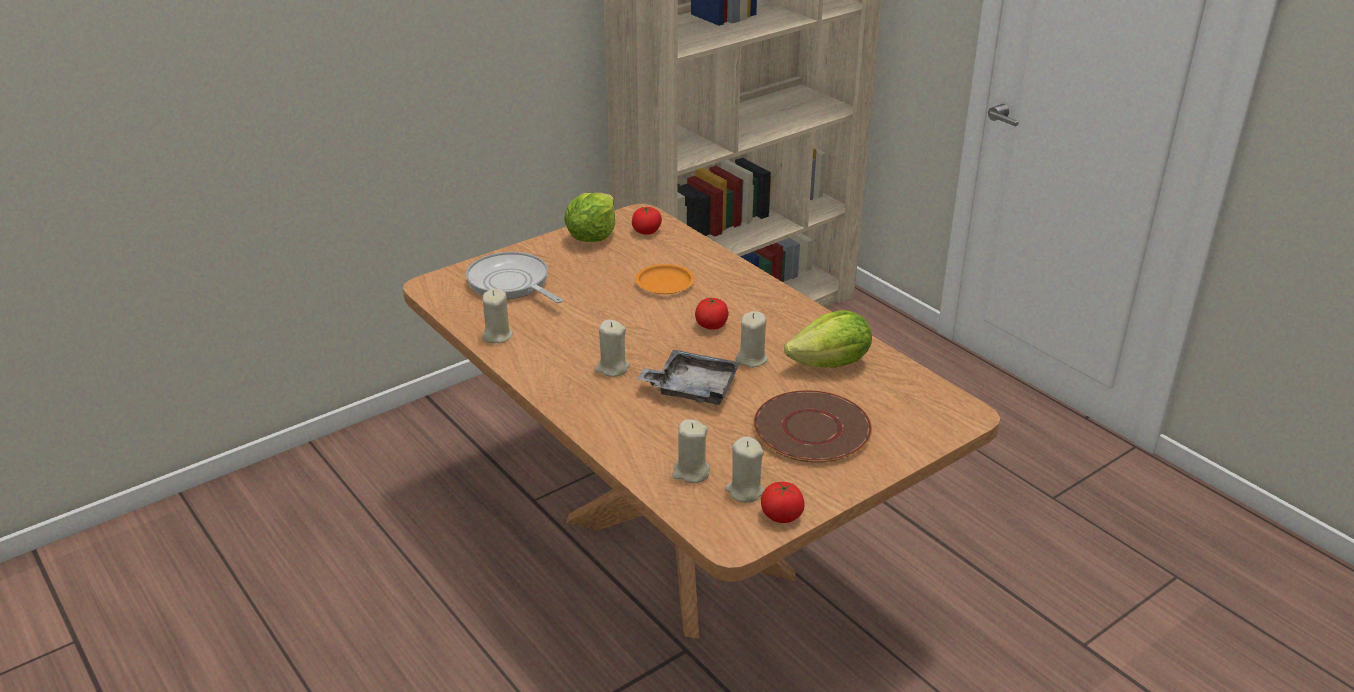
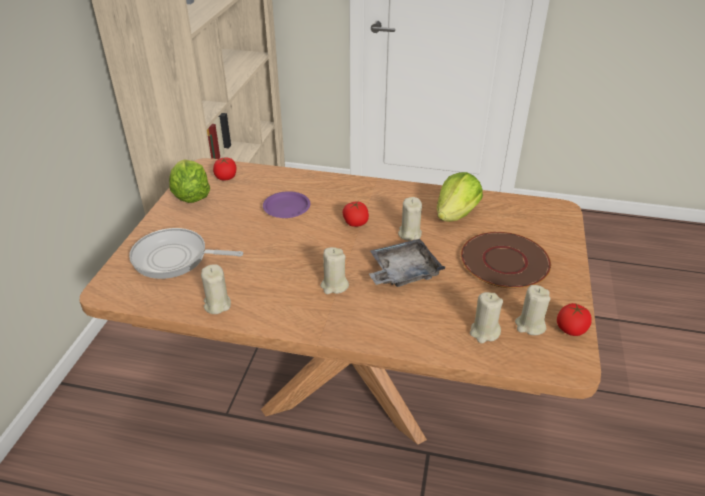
camera: 40 degrees left, 5 degrees up
orange plate [635,264,694,294] -> purple plate [263,191,310,218]

